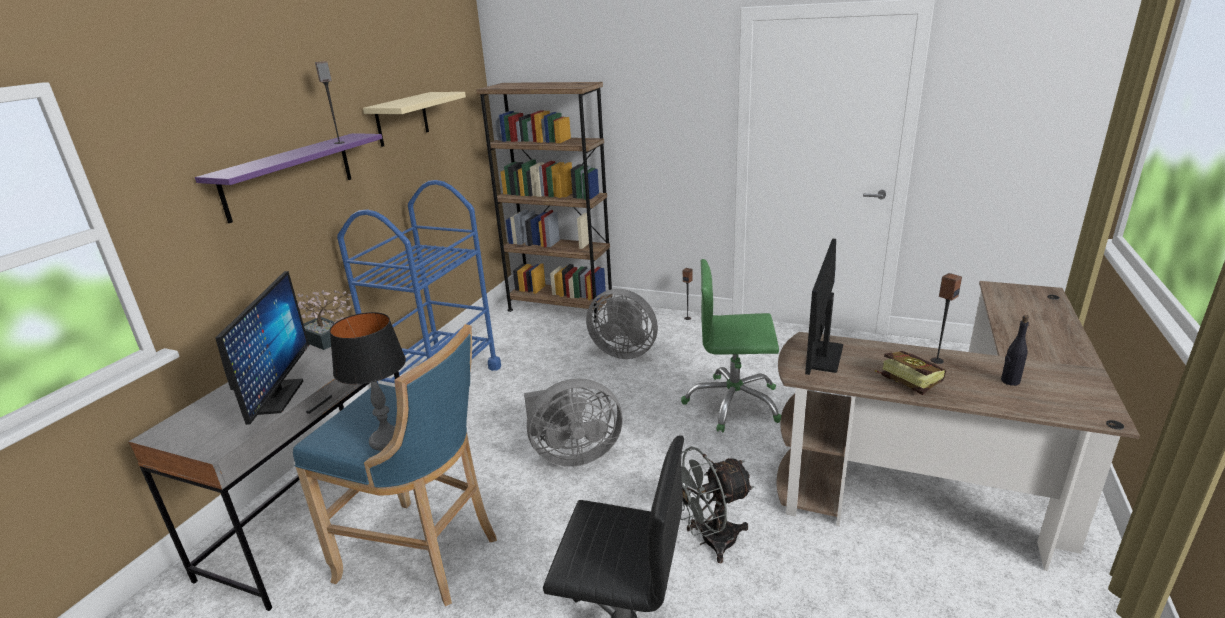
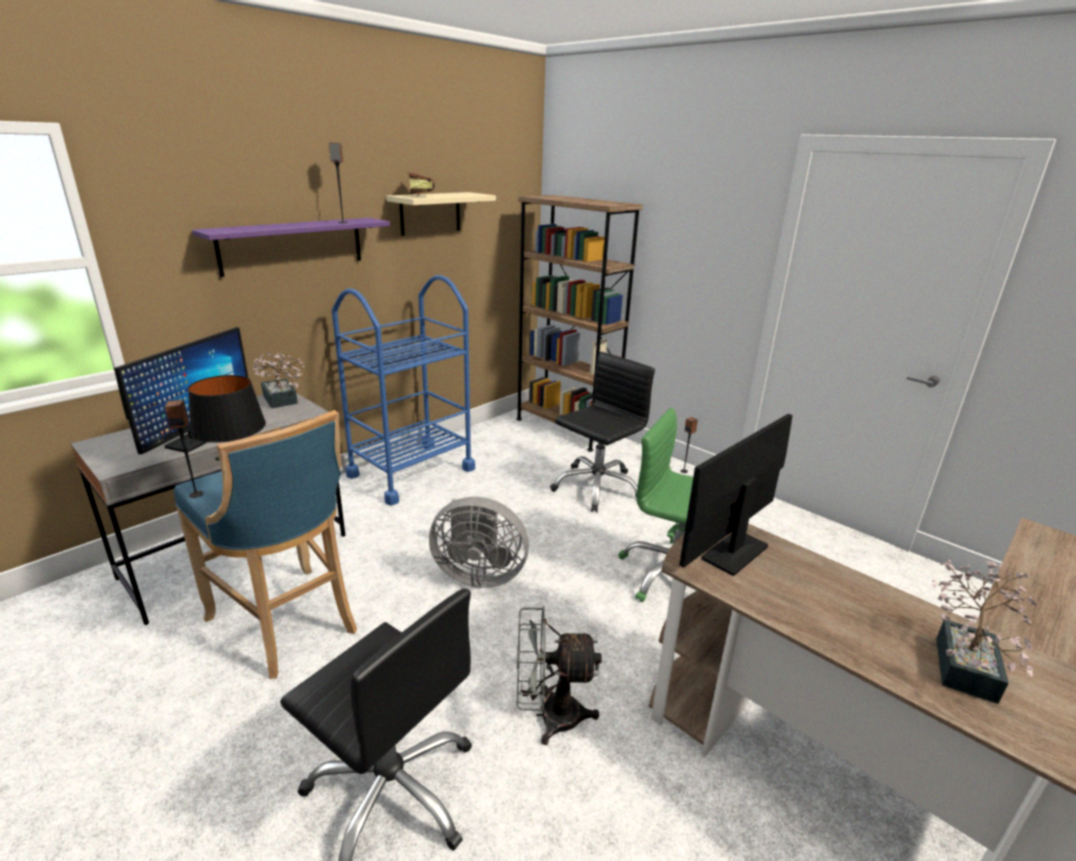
camera: 20 degrees right, 0 degrees up
grey fan [586,289,658,359] -> black office chair [550,352,655,512]
book [875,351,946,395] -> book moved to [409,172,435,196]
speaker [931,273,962,364] -> speaker moved to [165,400,203,498]
black bottle [1001,315,1029,386] -> potted plant [932,559,1037,704]

